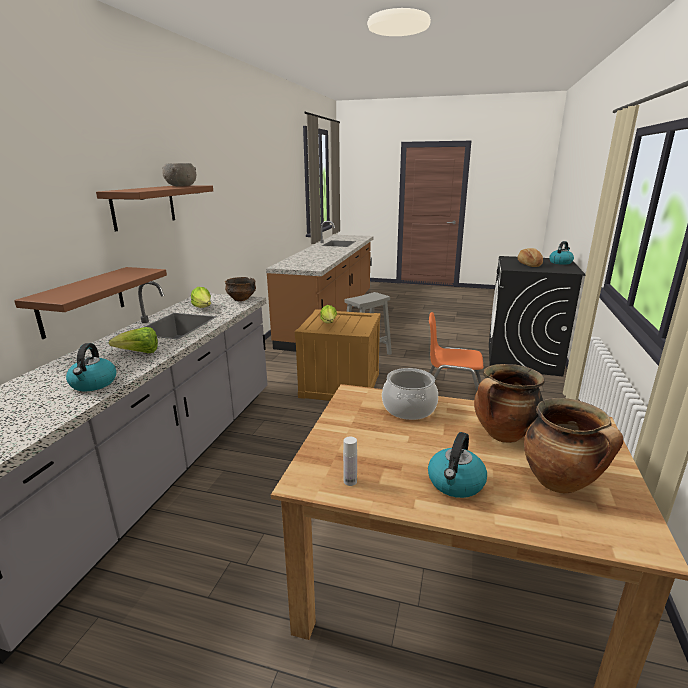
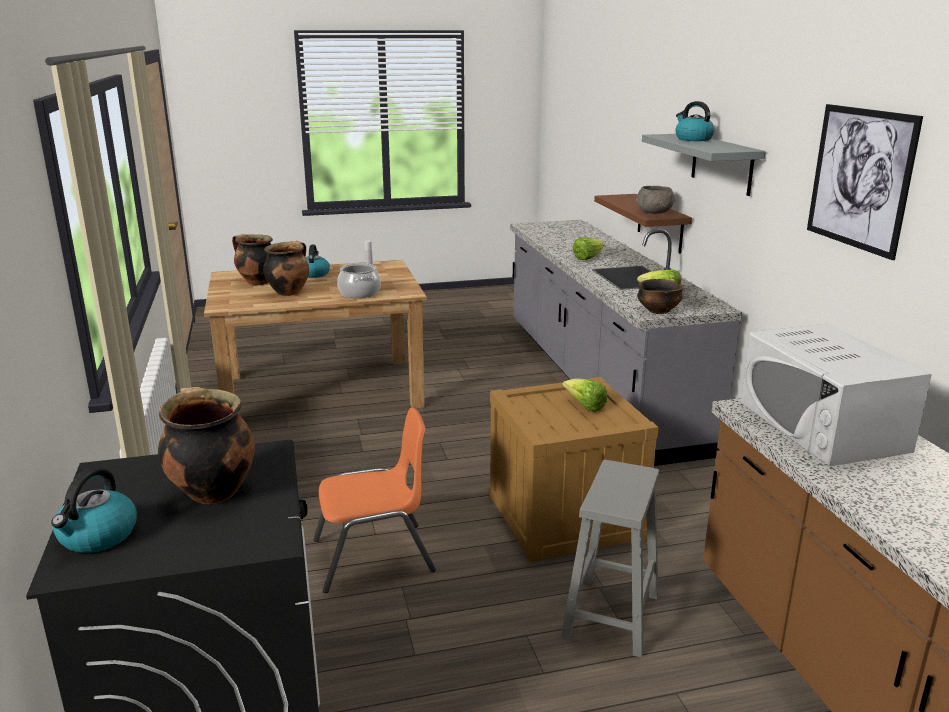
camera: 150 degrees right, 0 degrees up
kettle [66,343,116,391] -> kettle moved to [675,101,715,141]
brown shelf [96,185,213,231] -> grey shelf [642,134,766,196]
grey bowl [162,163,196,186] -> grey bowl moved to [636,186,676,214]
bread [518,248,543,267] -> cooking pot [158,387,255,504]
none -> white microwave [741,324,932,466]
none -> picture [807,104,923,260]

